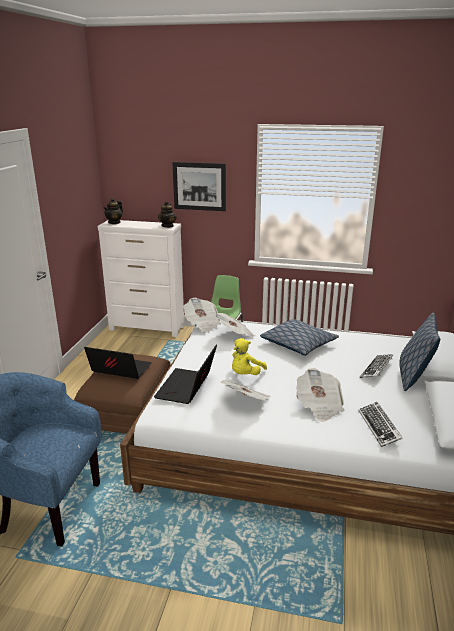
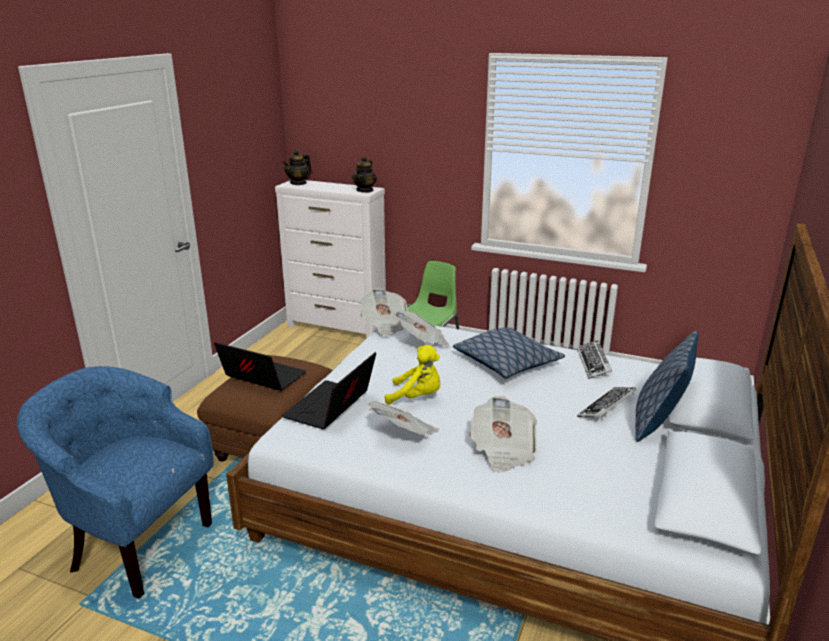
camera: 10 degrees right, 0 degrees up
picture [172,162,226,211] -> none
yellow plush toy [232,338,267,375] -> yellow plush toy turned 120 degrees counterclockwise [385,345,440,405]
keyboard [359,402,403,447] -> keyboard moved to [577,340,612,379]

